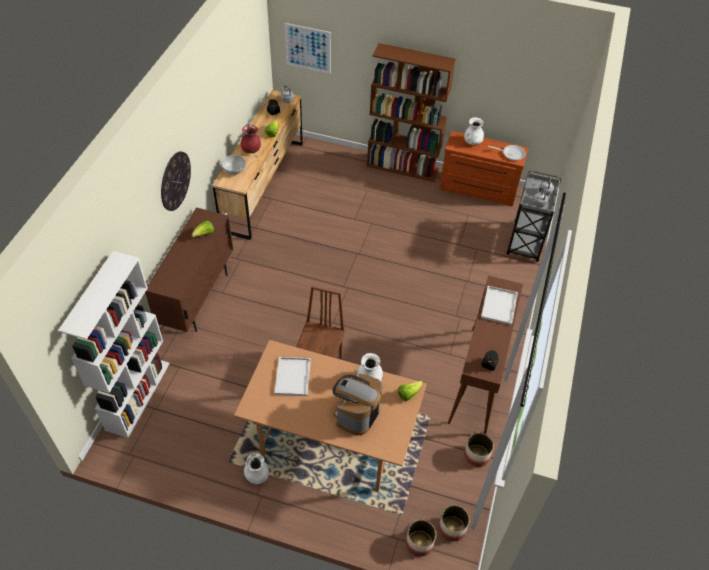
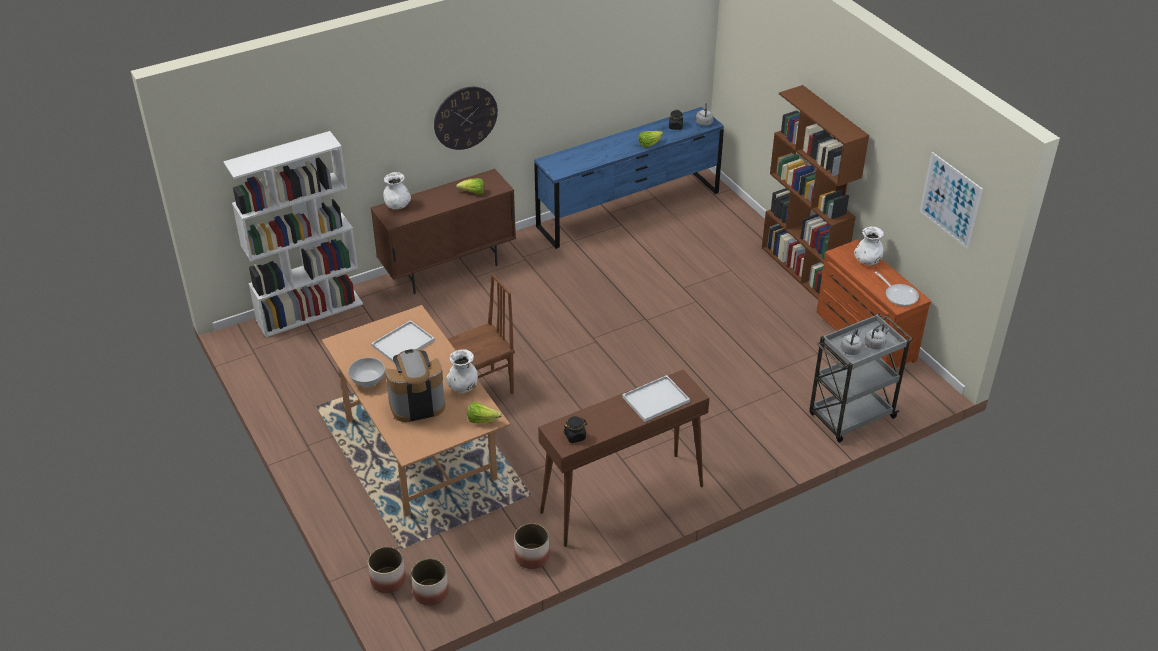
camera: 45 degrees right, 10 degrees down
brown dresser [213,90,303,240] -> blue dresser [534,107,724,249]
white bowl [222,155,246,175] -> white bowl moved to [348,357,385,387]
red vase [241,125,261,153] -> none
white vase [244,453,269,484] -> white vase moved to [383,172,411,209]
picture [285,23,331,73] -> picture moved to [920,152,983,249]

